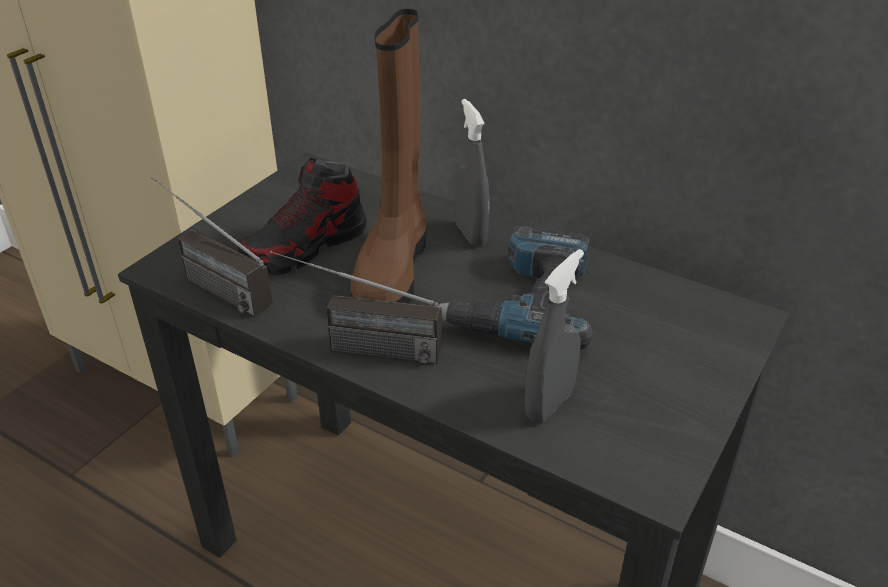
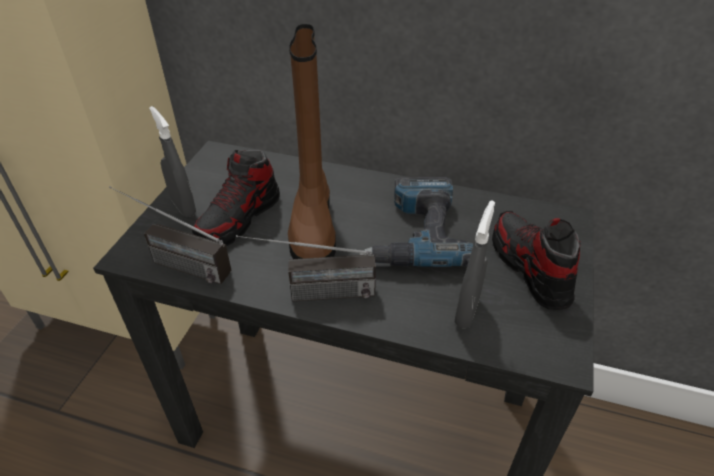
camera: 15 degrees left, 5 degrees up
grey spray bottle [454,99,489,246] -> grey spray bottle moved to [149,106,196,217]
none -> shoe [492,211,581,310]

